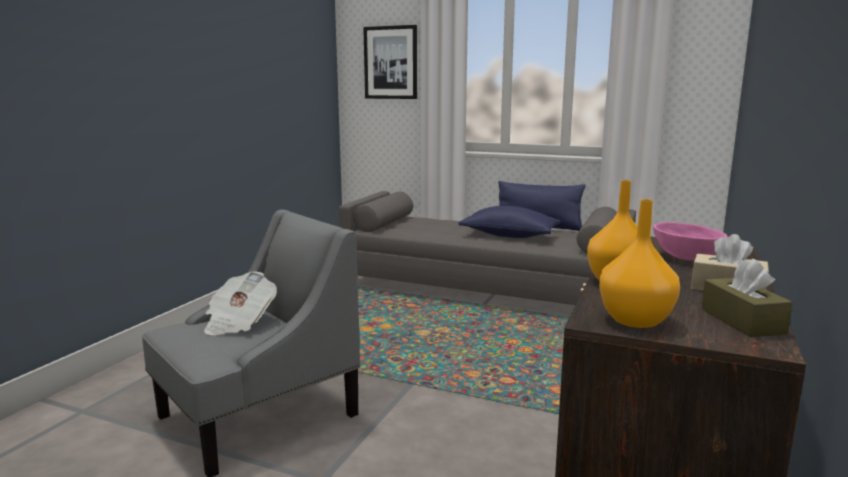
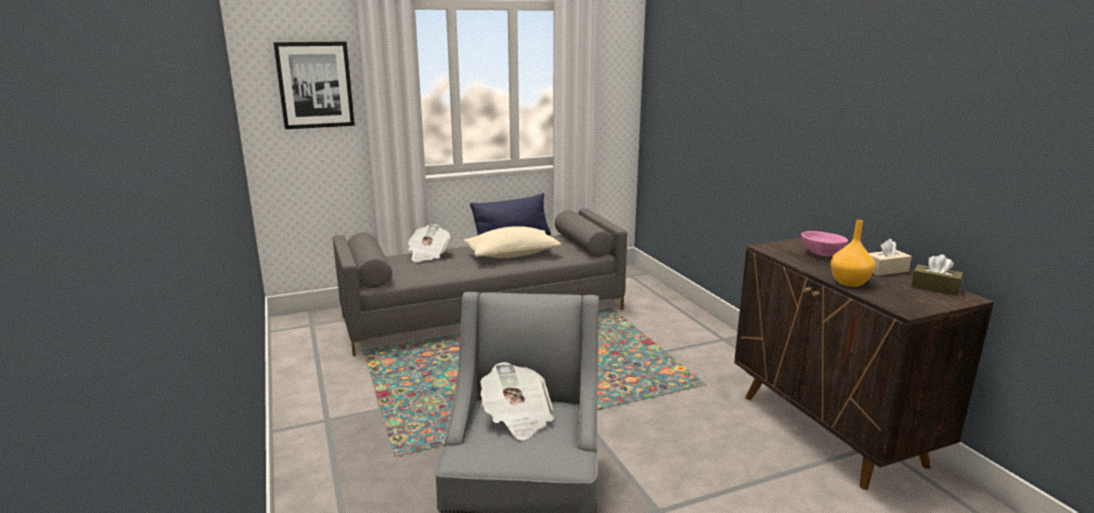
camera: 45 degrees left, 5 degrees up
blue pillow [458,206,561,238] -> beige pillow [463,226,561,258]
orange vase [599,199,680,328] -> none
none -> newspaper [408,224,450,262]

